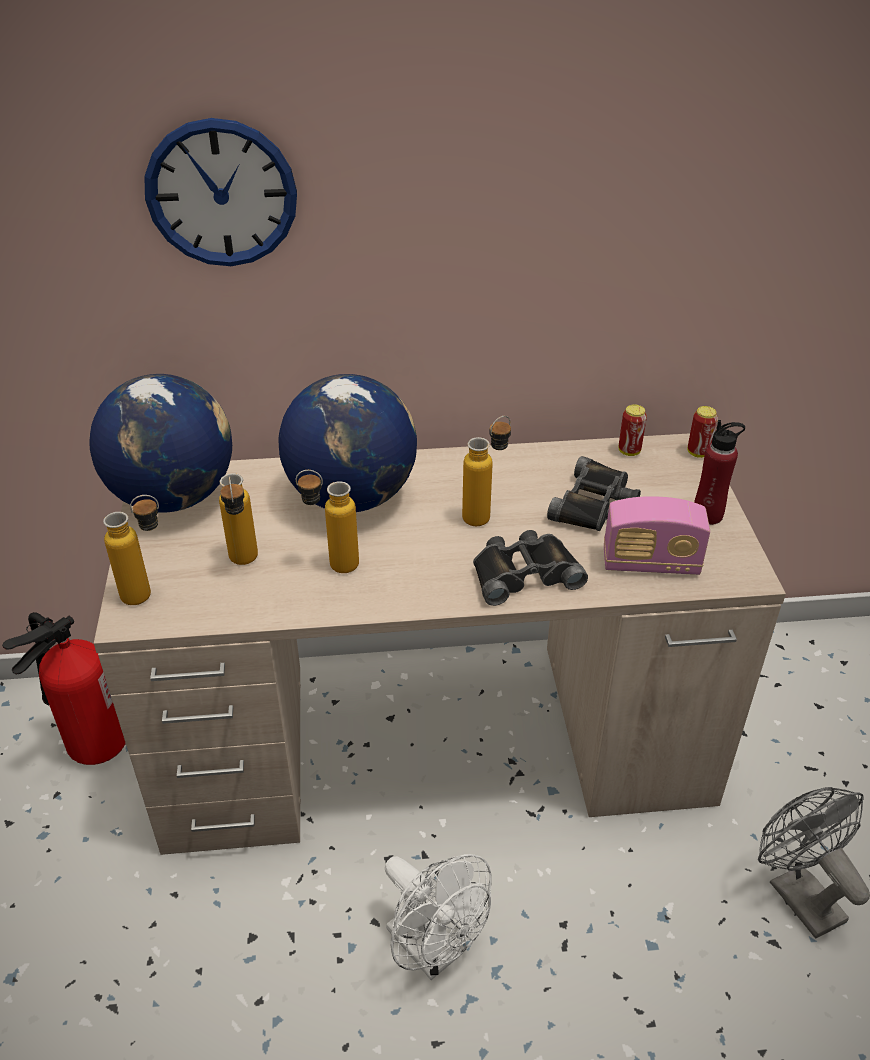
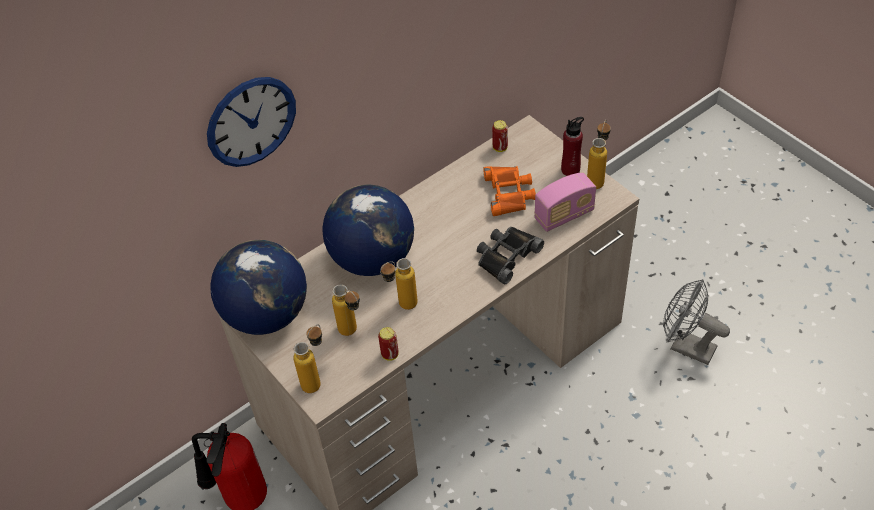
camera: 30 degrees left, 10 degrees up
white fan [385,854,492,980] -> none
bottle [462,416,511,526] -> bottle moved to [587,120,611,189]
black binoculars [547,456,641,531] -> orange binoculars [483,166,536,216]
can [688,406,718,458] -> can moved to [378,327,399,361]

